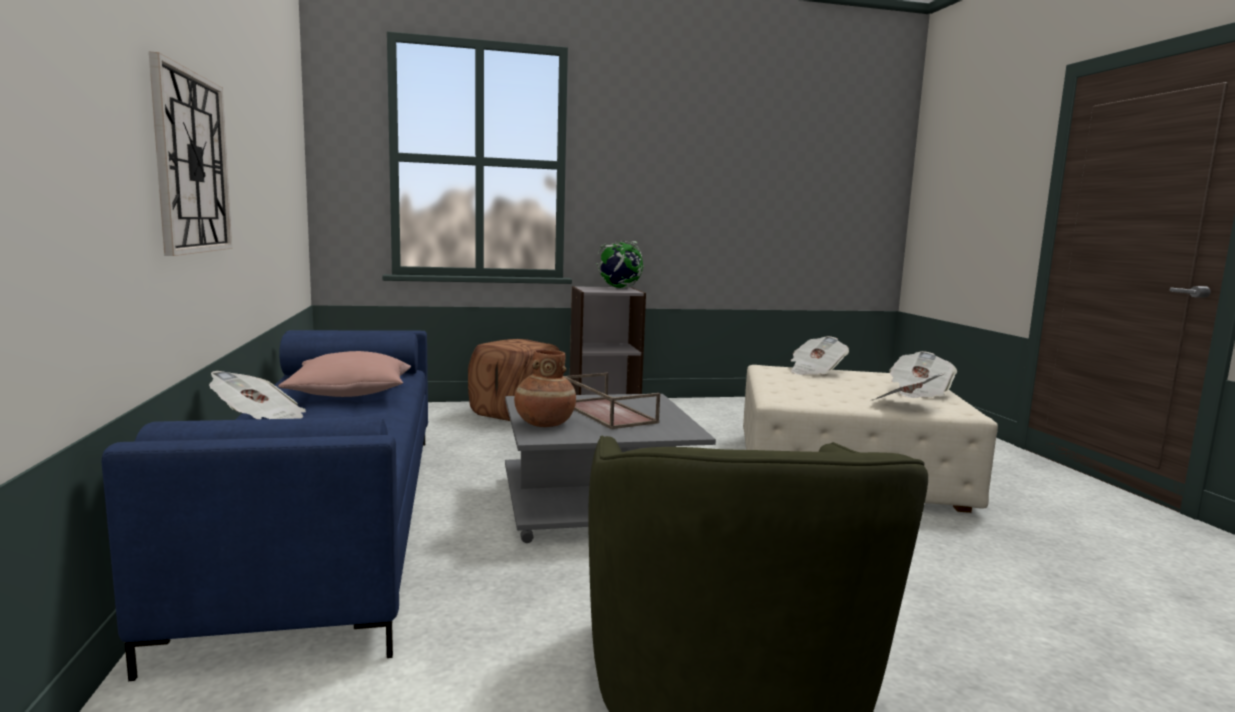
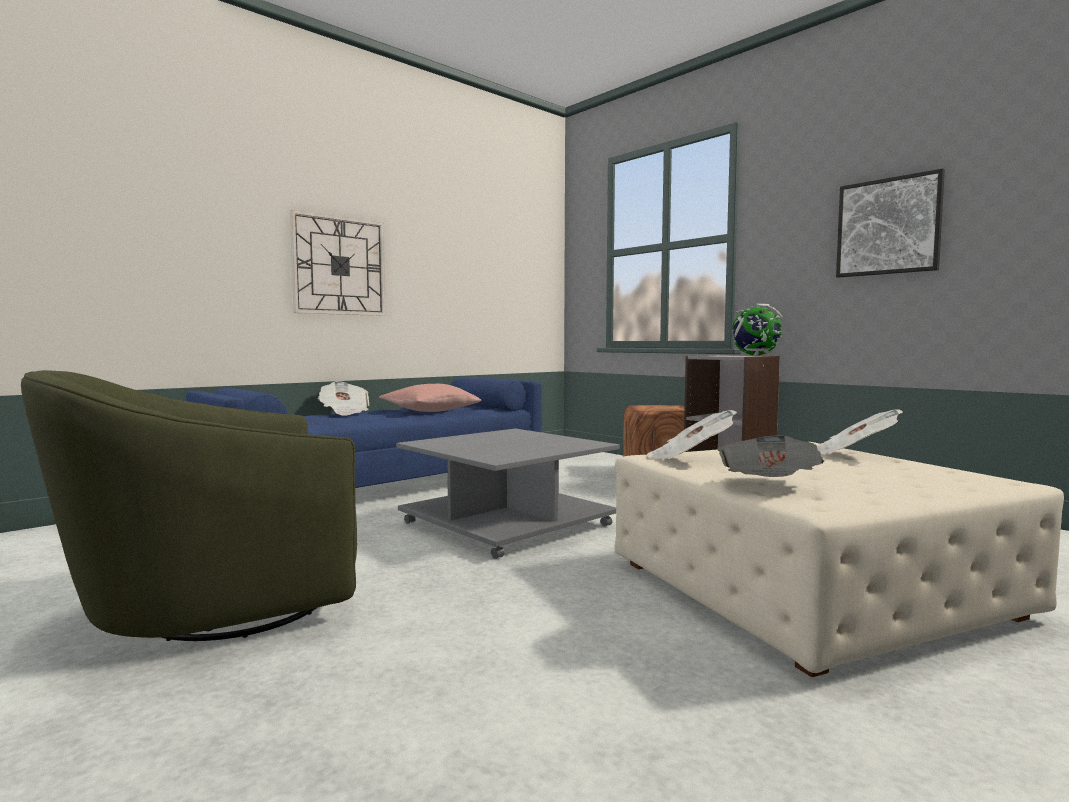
camera: 60 degrees right, 5 degrees down
brown vase [514,349,576,427] -> none
brown tray [564,373,660,429] -> none
newspaper [889,351,957,398] -> newspaper moved to [647,410,737,459]
none -> picture [836,168,945,277]

